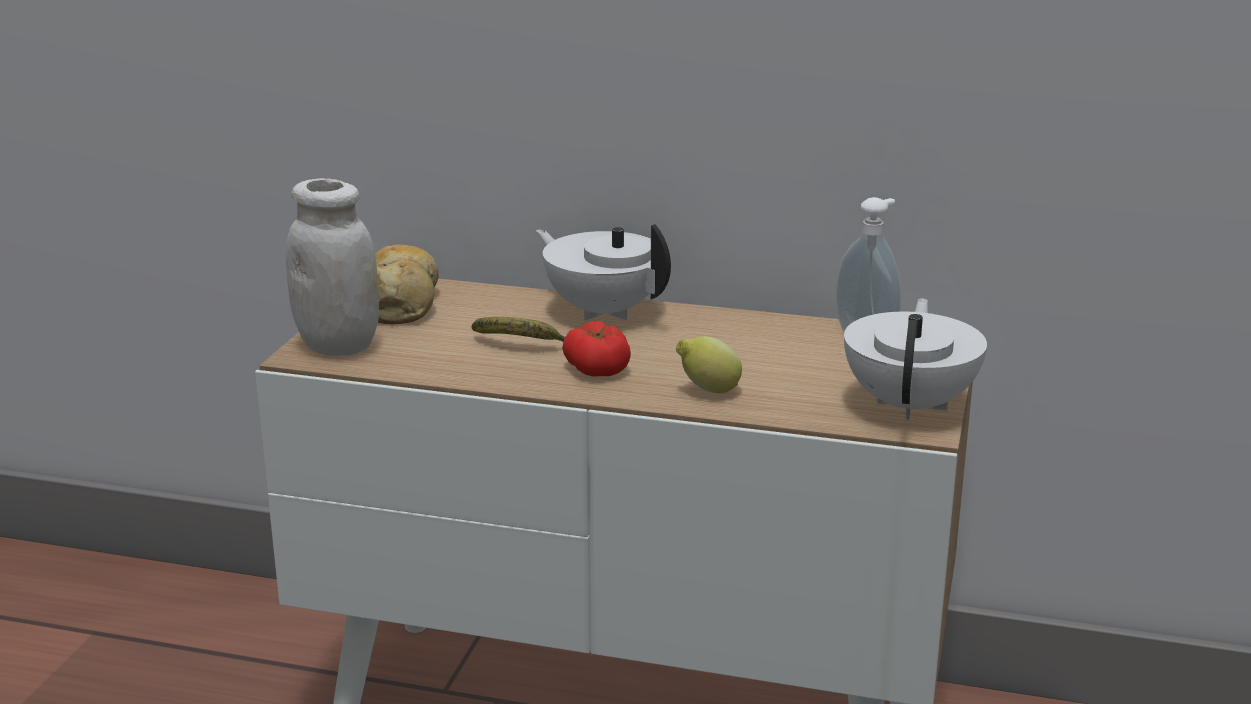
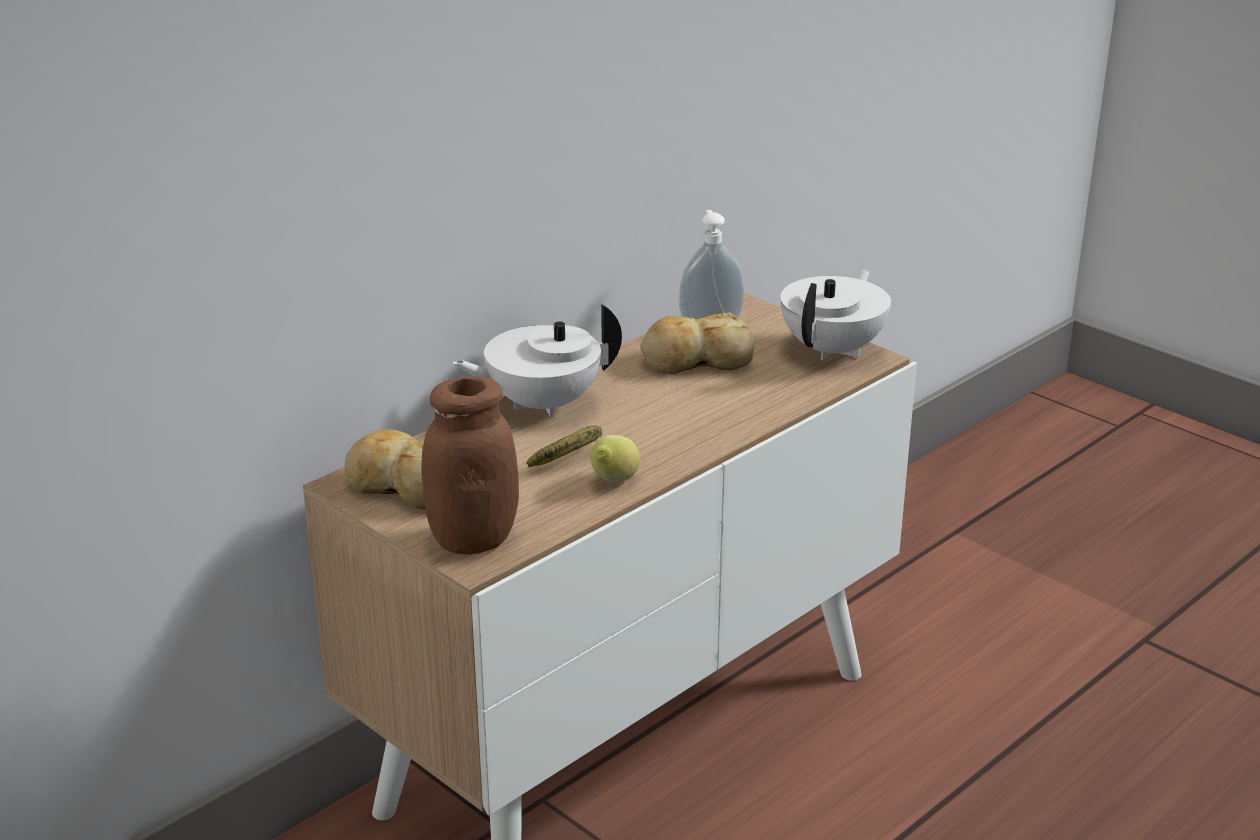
camera: 60 degrees left, 5 degrees up
white jar [286,178,379,356] -> brown jar [421,376,519,555]
tomato [562,321,631,376] -> none
lemon [676,336,742,393] -> lemon moved to [590,435,640,483]
white teapot [844,298,987,420] -> white teapot turned 75 degrees clockwise [780,268,891,361]
none -> bread [640,312,754,374]

